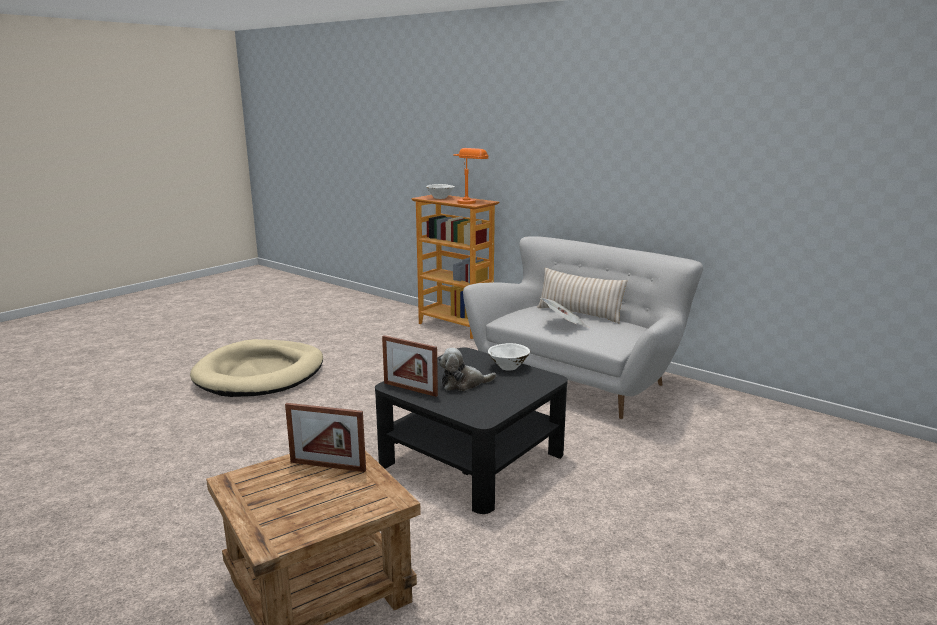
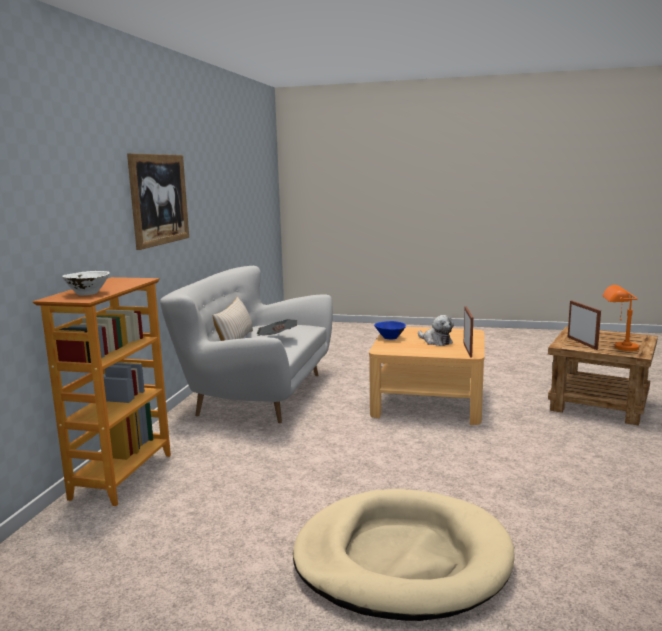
camera: 115 degrees left, 5 degrees down
black coffee table [375,348,568,514] -> beige coffee table [369,327,484,425]
orange table lamp [454,148,489,204] -> orange table lamp moved to [603,285,639,351]
white bowl [488,343,530,371] -> blue bowl [374,321,406,339]
none -> picture [127,153,189,250]

